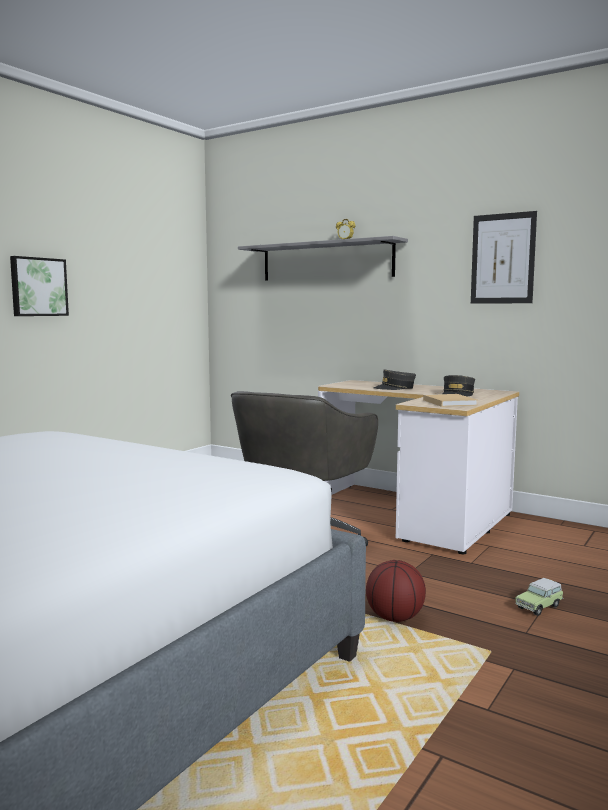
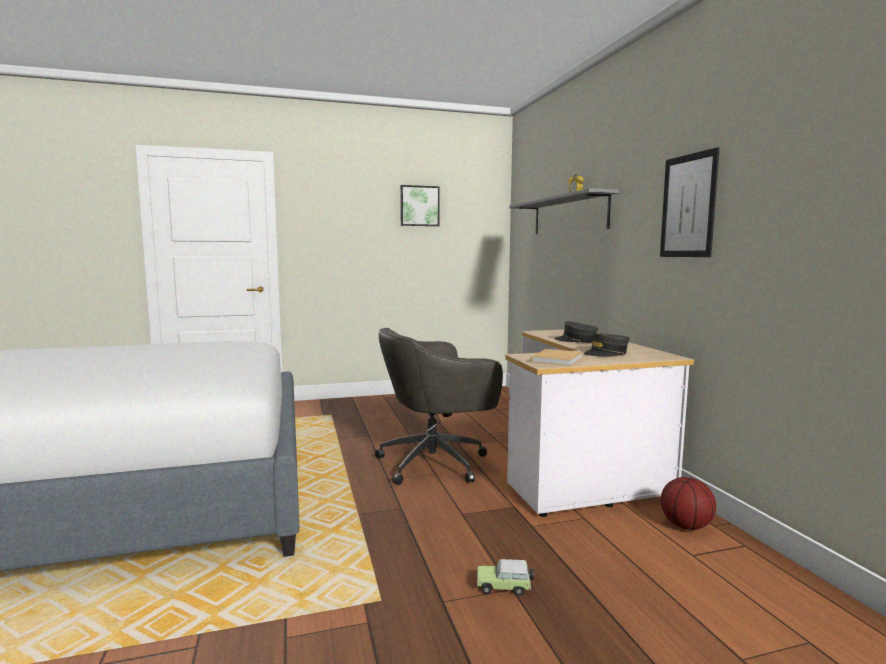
camera: 40 degrees right, 0 degrees up
picture [10,256,69,316] -> picture moved to [400,185,440,226]
basketball [366,560,426,622] -> basketball moved to [661,477,716,530]

